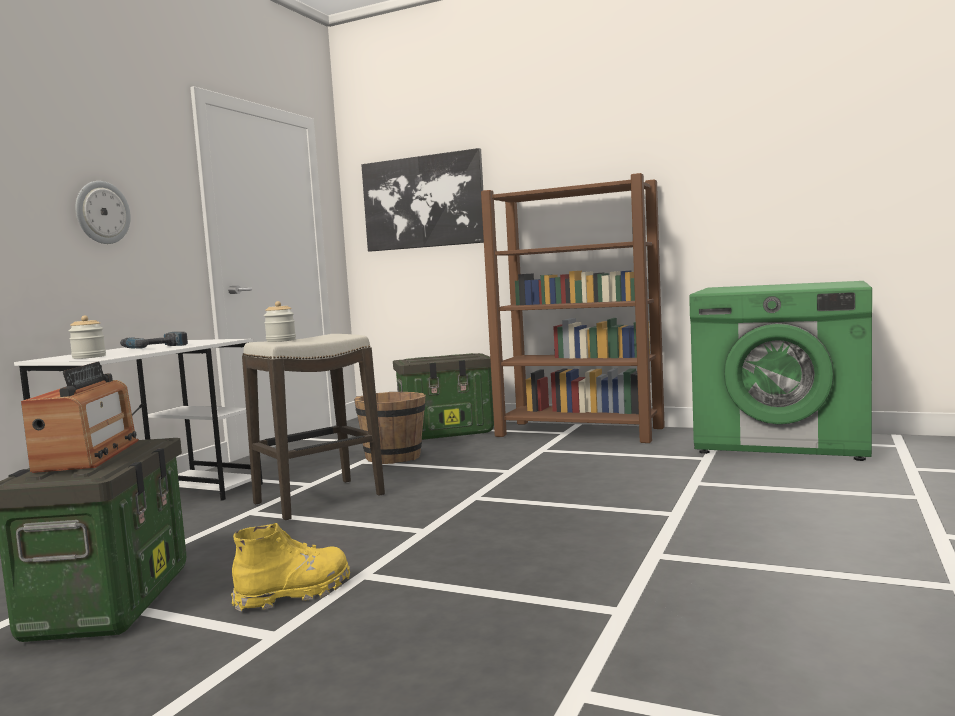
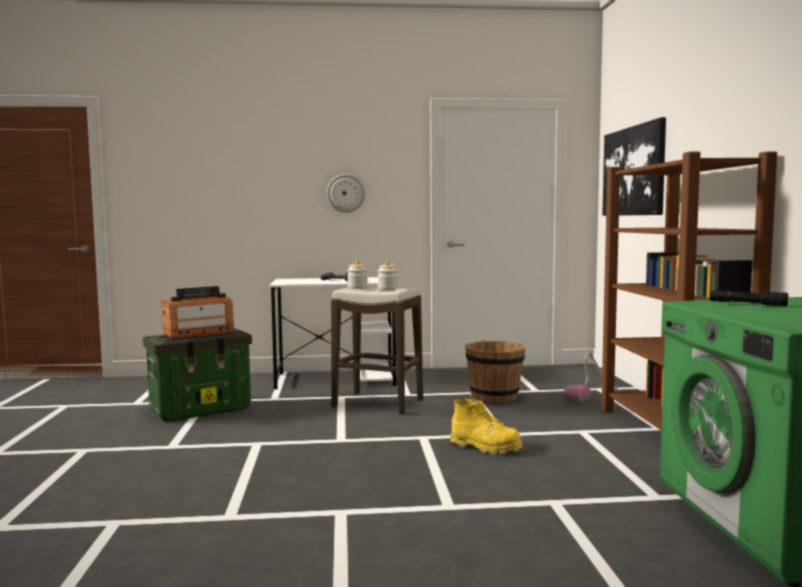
camera: 60 degrees right, 0 degrees up
jar [69,315,106,359] -> jar moved to [378,261,398,290]
yellow boot [231,523,350,612] -> yellow boot moved to [450,398,523,455]
storage box [393,353,494,440] -> vacuum cleaner [563,352,618,402]
none -> black flashlight [710,290,788,306]

